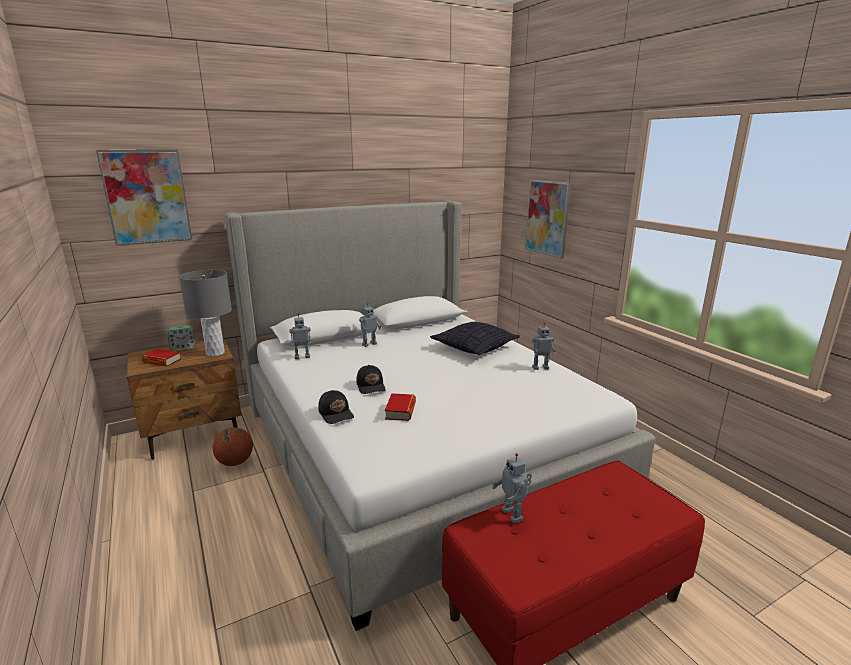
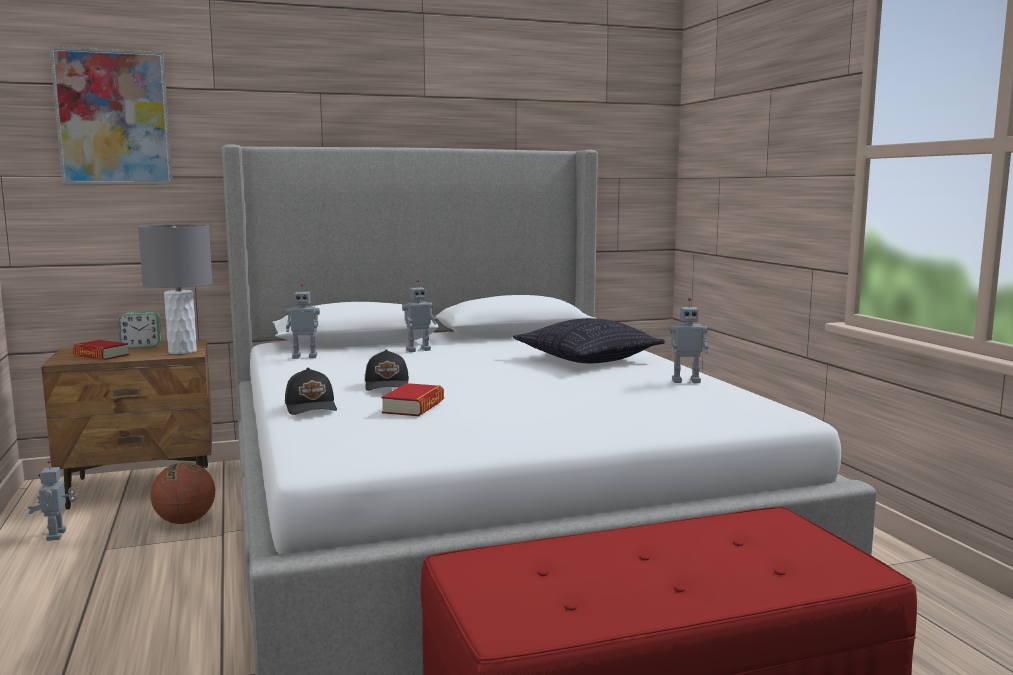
camera: 10 degrees right, 10 degrees down
toy robot [492,453,532,523] -> toy robot moved to [28,460,76,541]
picture [525,179,571,259] -> none

